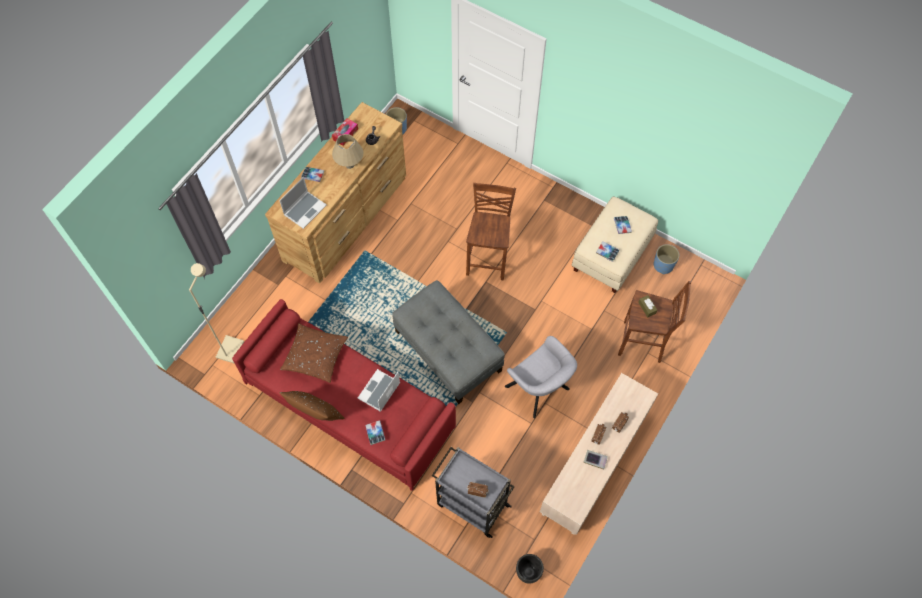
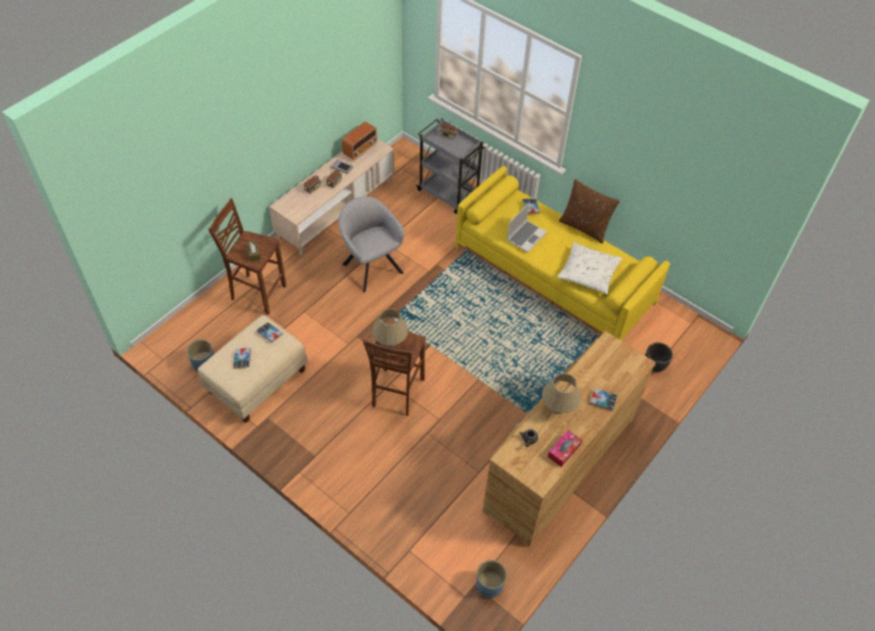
camera: 175 degrees left, 10 degrees down
beige floor lamp [189,263,244,363] -> none
red sofa [232,299,456,491] -> yellow sofa [455,166,670,340]
laptop [279,177,327,229] -> none
brown pillow [280,323,348,383] -> white pillow [557,242,622,294]
grey ottoman [392,280,505,404] -> none
black planter [516,554,544,584] -> black planter moved to [645,343,673,372]
none -> radio [342,122,377,160]
none -> beige table lamp [372,309,408,348]

